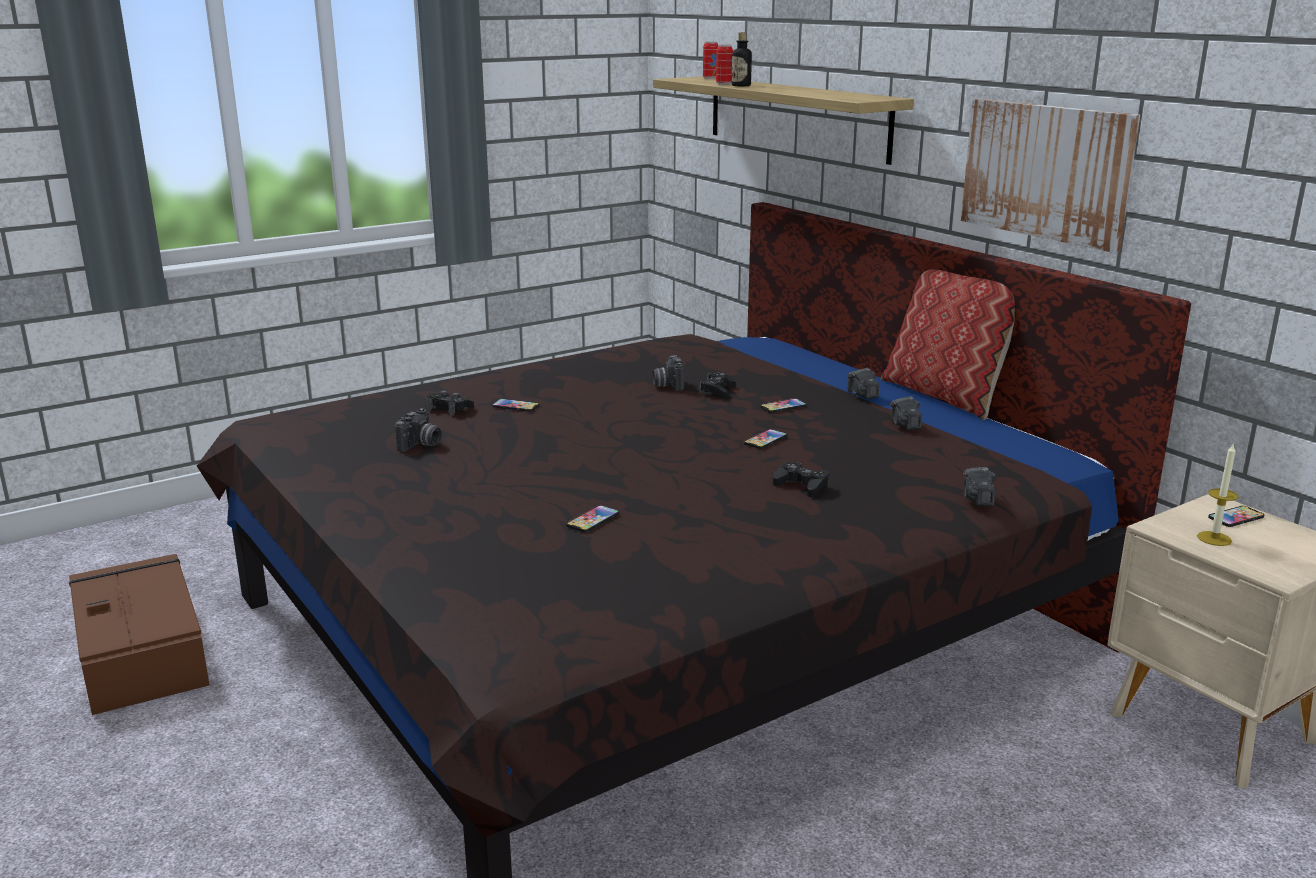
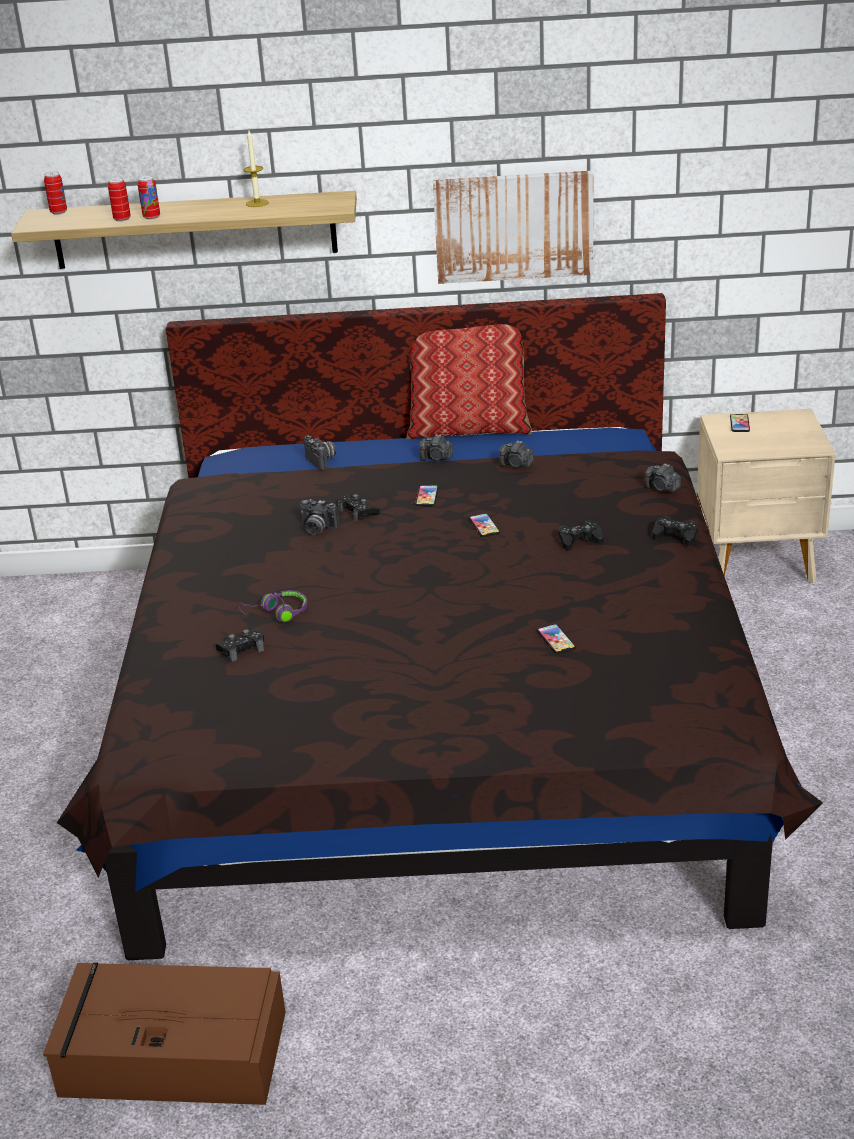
camera: 55 degrees left, 10 degrees up
camera [395,408,442,452] -> camera moved to [304,435,336,470]
phone [492,398,539,412] -> purple headphones [239,590,308,623]
bottle [732,32,752,86] -> can [138,175,160,220]
candle [1197,444,1238,546] -> candle moved to [244,131,269,207]
none -> black game controller [653,516,698,546]

